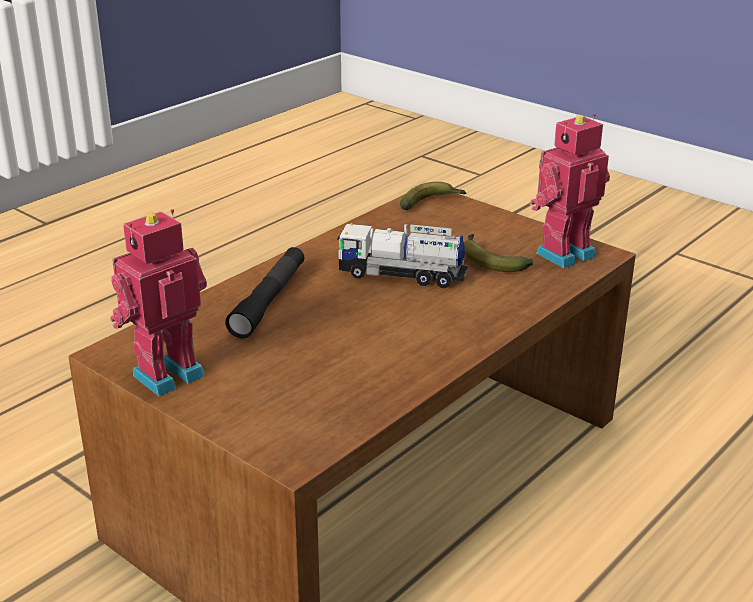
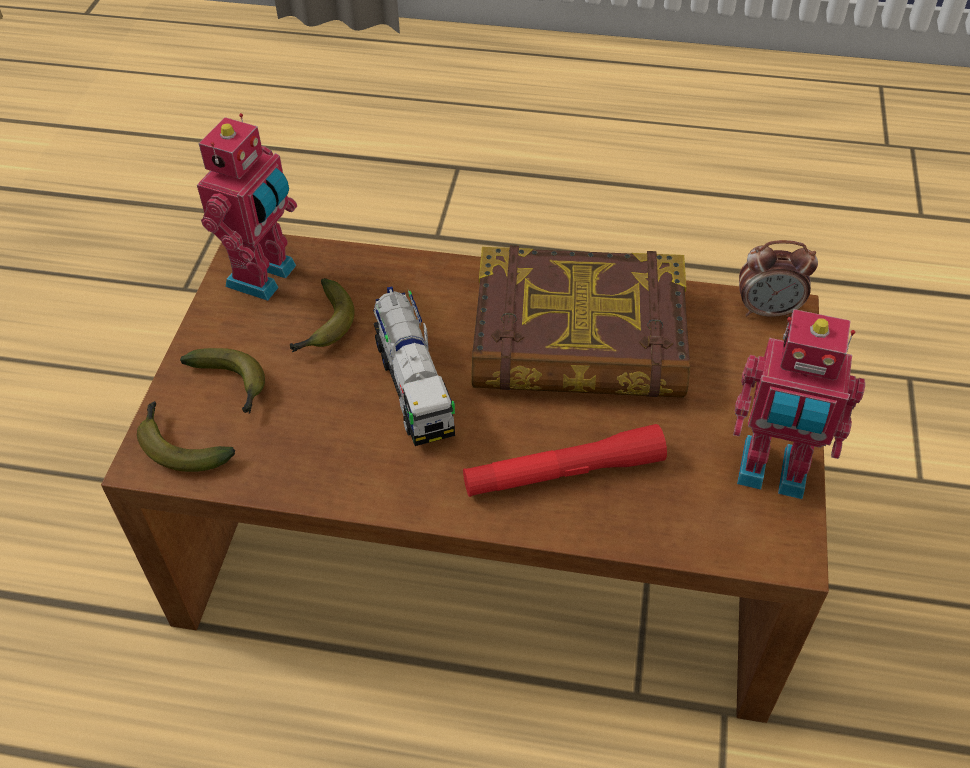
camera: 120 degrees left, 20 degrees up
black flashlight [225,247,305,338] -> red flashlight [463,424,667,497]
toy robot [530,114,610,268] -> toy robot turned 90 degrees counterclockwise [197,113,297,301]
none -> banana [180,348,265,414]
none -> book [471,245,690,398]
none -> alarm clock [739,240,818,318]

